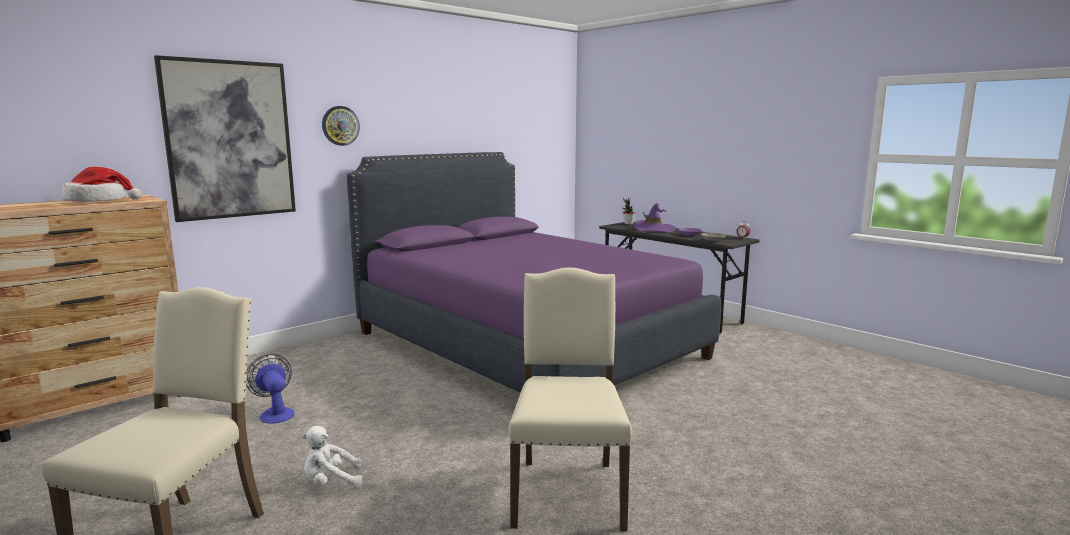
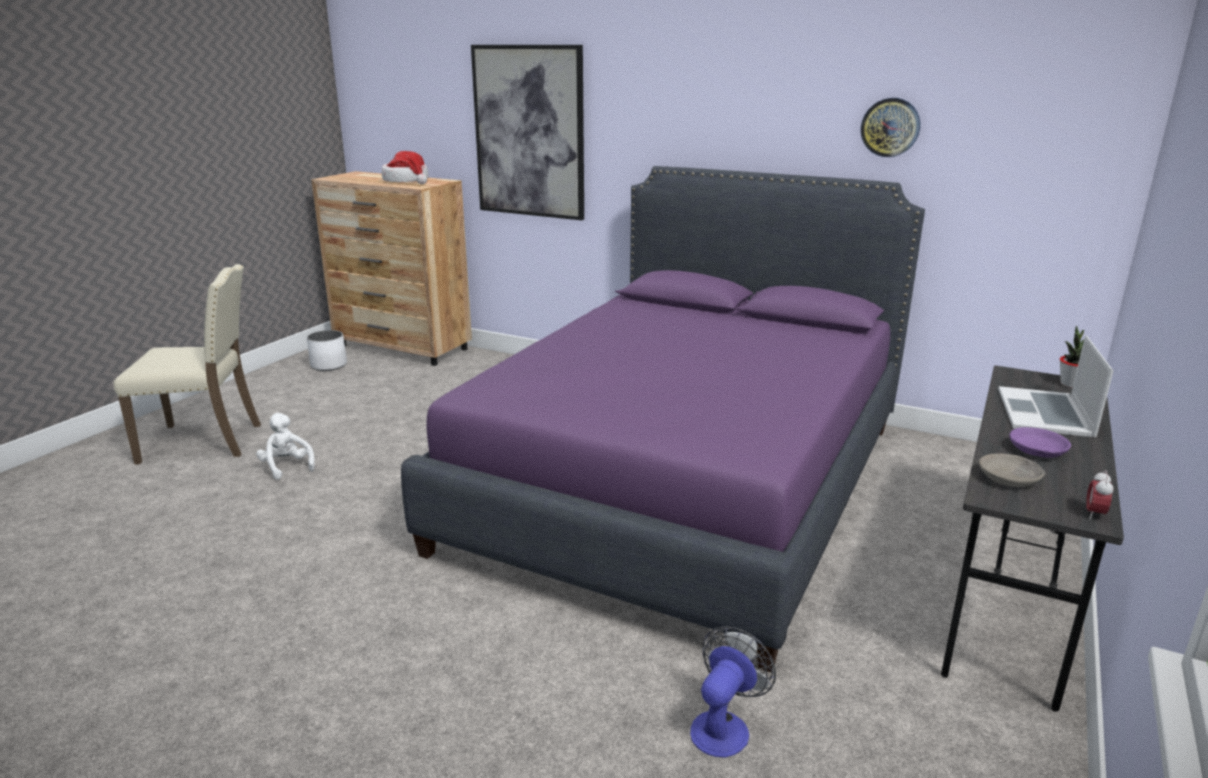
camera: 70 degrees right, 10 degrees up
fan [246,354,295,424] -> fan moved to [690,626,776,758]
wall clock [322,106,360,146] -> wall clock moved to [861,98,920,157]
beige chair [508,268,632,532] -> none
purple hat [634,203,676,232] -> laptop [998,335,1113,437]
none -> white planter [307,330,347,371]

